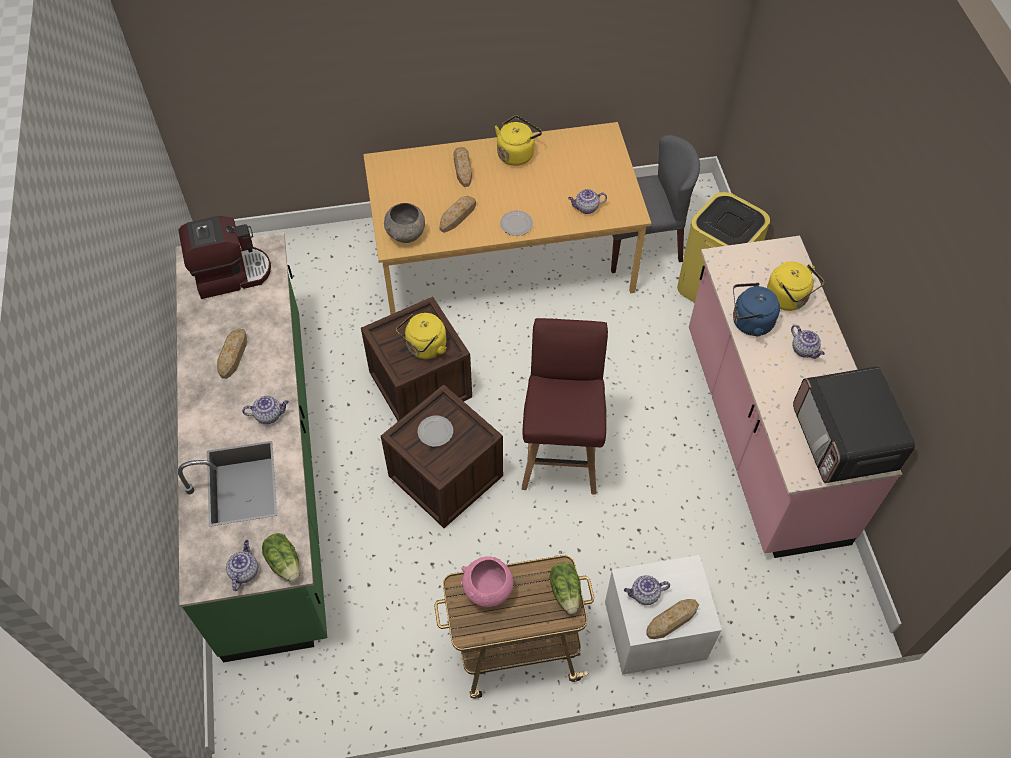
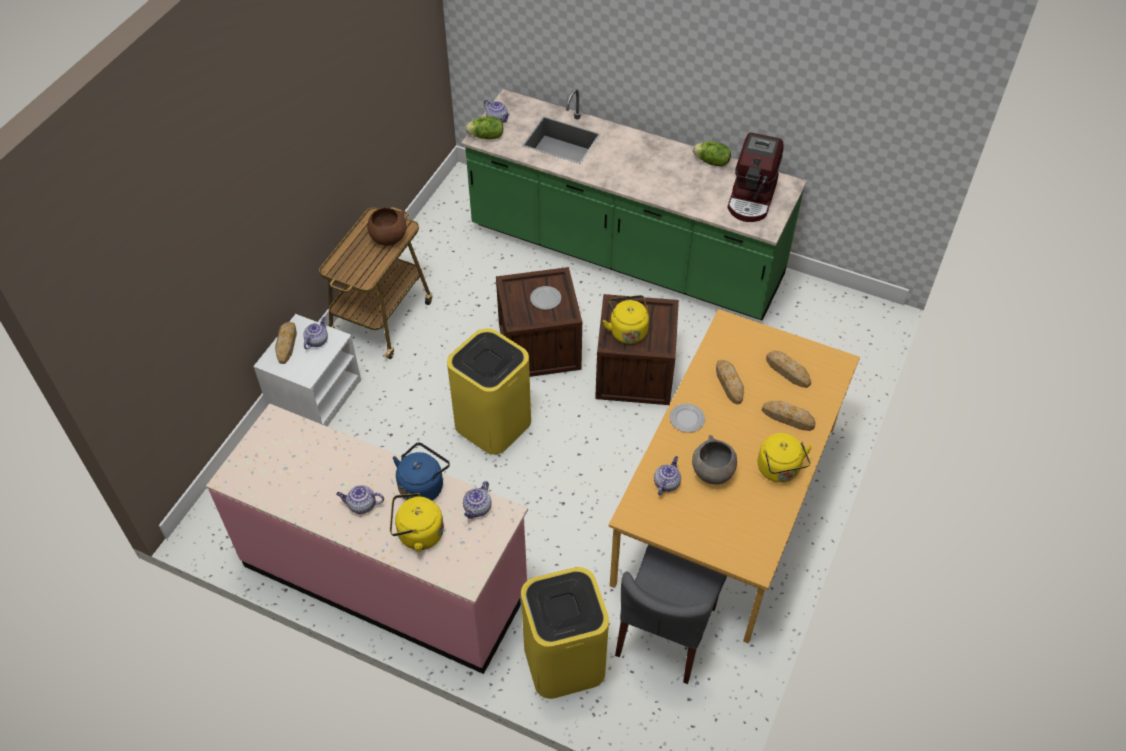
camera: 125 degrees right, 5 degrees down
bread [217,329,247,379] -> bread moved to [766,350,811,388]
teapot [242,396,289,424] -> teapot moved to [463,481,492,519]
grey bowl [384,203,425,243] -> grey bowl moved to [692,435,737,485]
pink bowl [461,556,513,607] -> brown bowl [367,207,406,246]
red stool [522,318,608,495] -> yellow trash can [447,328,531,454]
lettuce [550,562,581,614] -> lettuce moved to [693,141,731,167]
microwave [793,366,915,483] -> none

